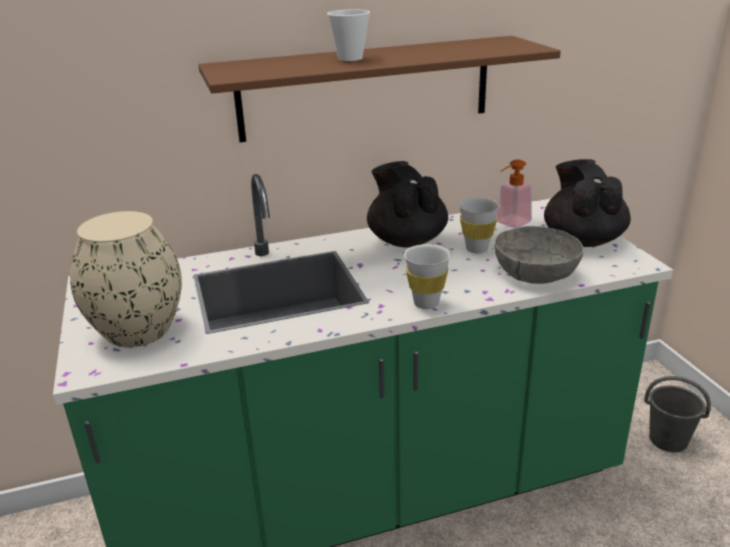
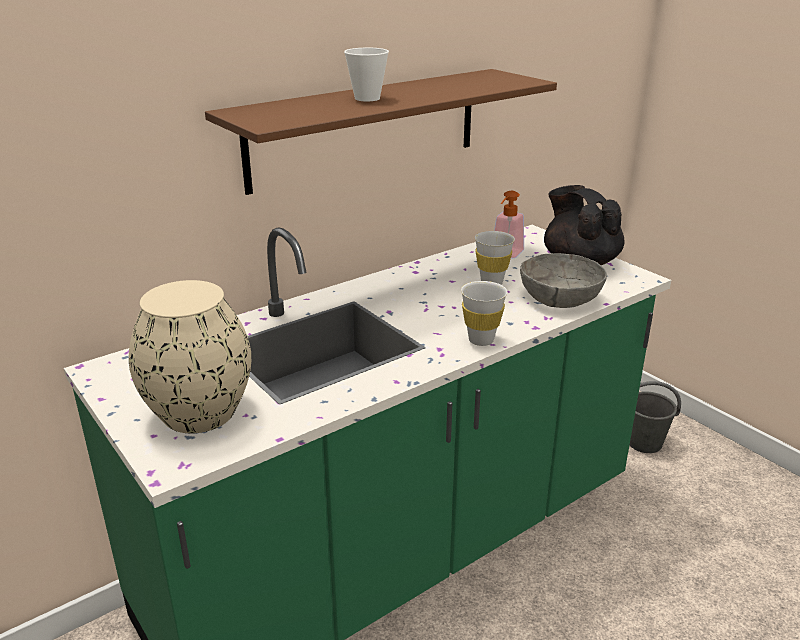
camera: 20 degrees left, 0 degrees up
black teapot [367,161,448,248] -> none

